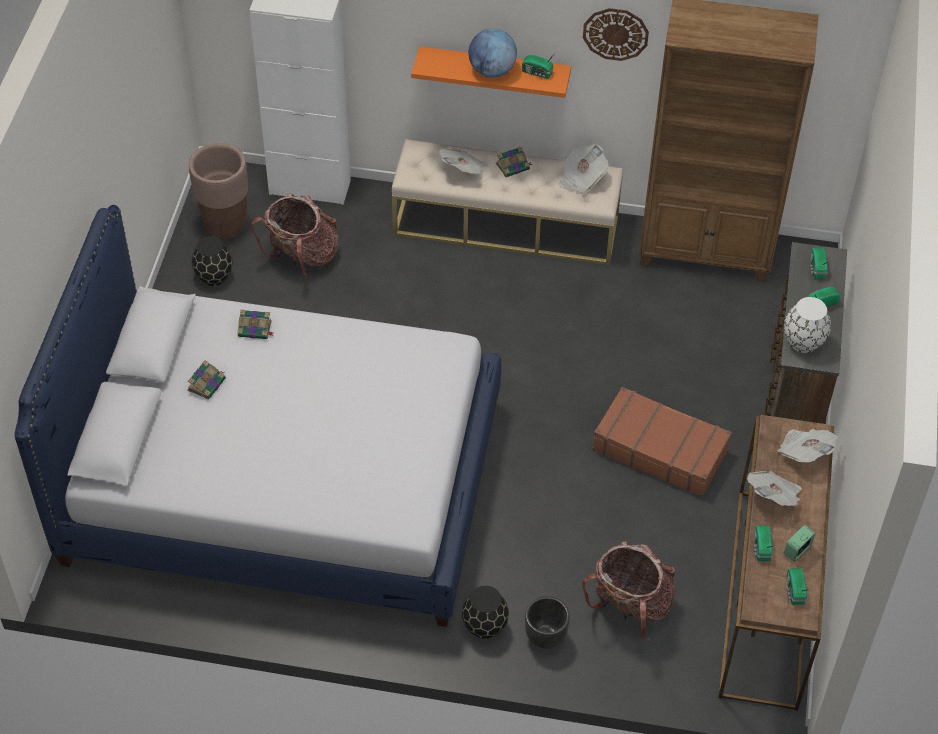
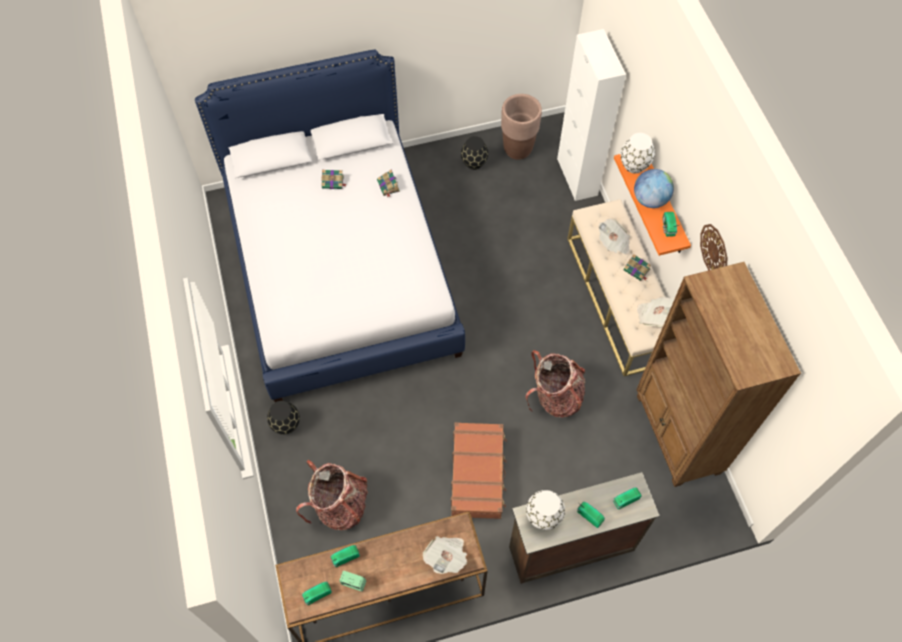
camera: 65 degrees right, 10 degrees up
backpack [251,194,338,280] -> backpack moved to [525,350,585,418]
black planter [525,596,570,649] -> none
newspaper [747,471,802,506] -> none
none -> white vase [621,133,655,174]

